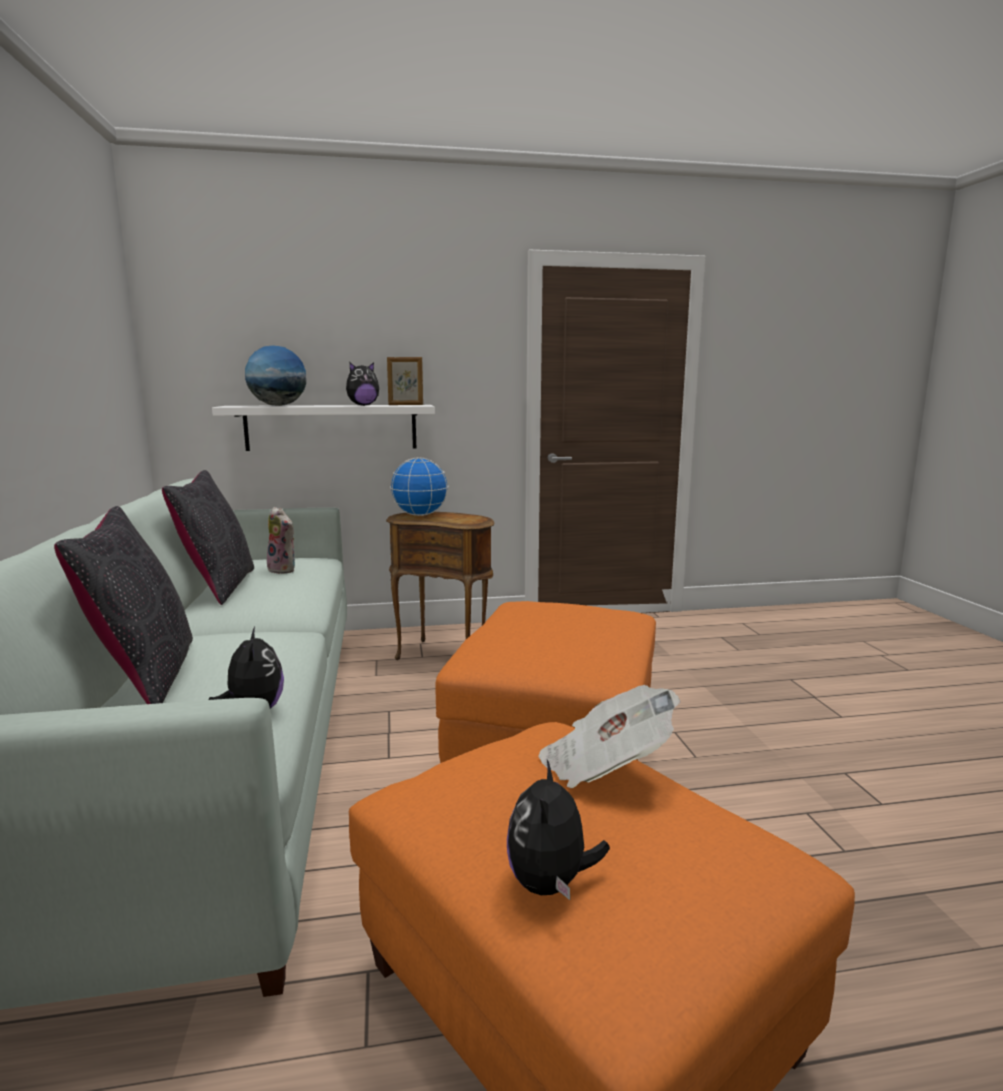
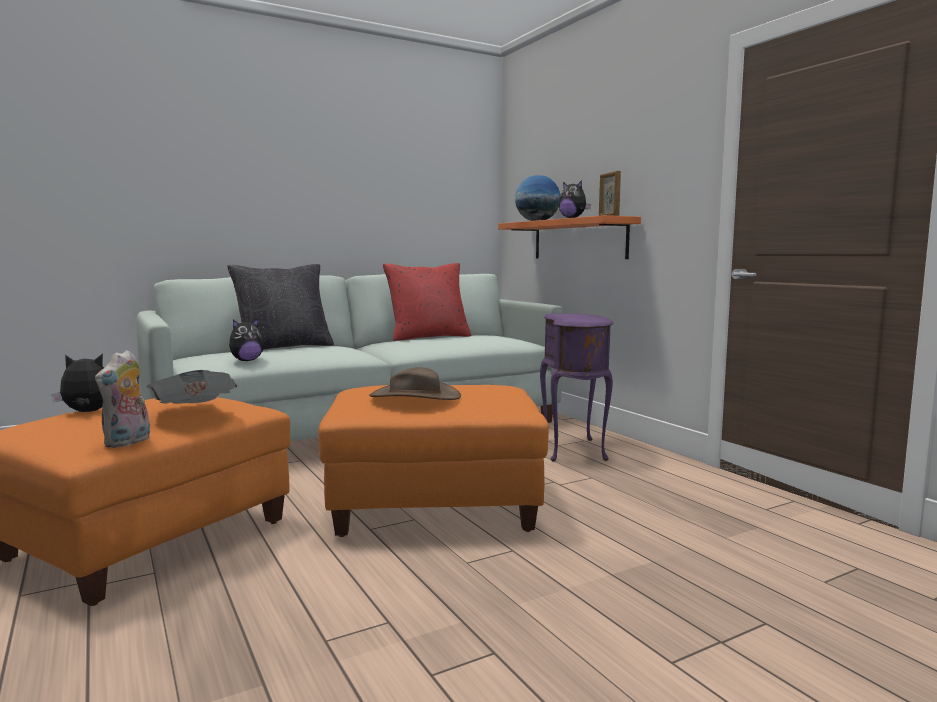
camera: 70 degrees right, 5 degrees down
black pillow [162,470,254,605] -> red pillow [383,263,471,341]
white shelf [212,405,435,451] -> orange shelf [498,215,641,259]
plush toy [267,507,295,574] -> plush toy moved to [95,350,150,448]
brown side table [386,512,495,660] -> purple side table [540,313,613,461]
globe [390,458,449,516] -> none
none -> brown hat [369,367,461,400]

